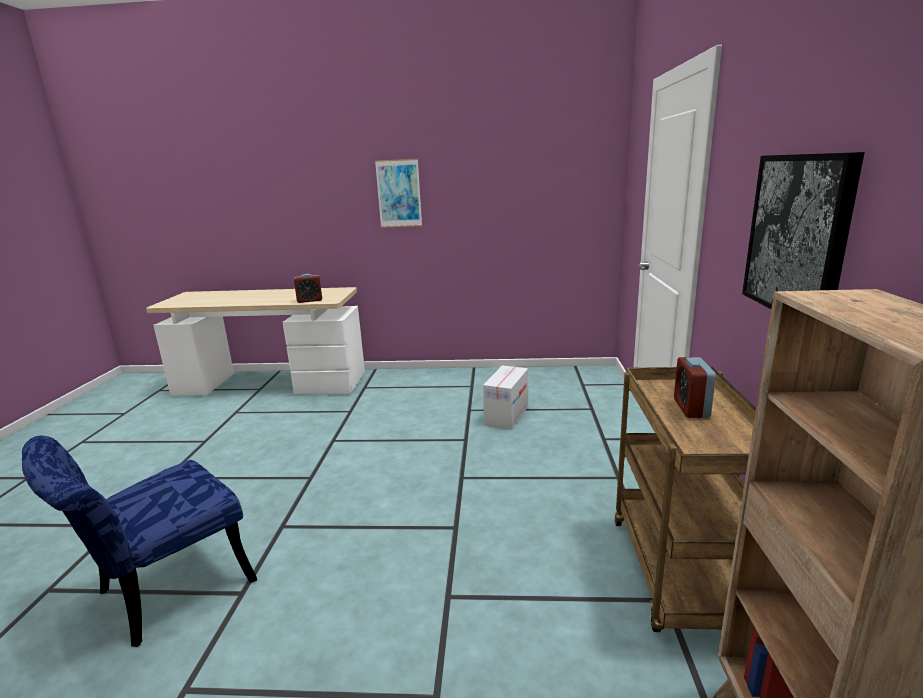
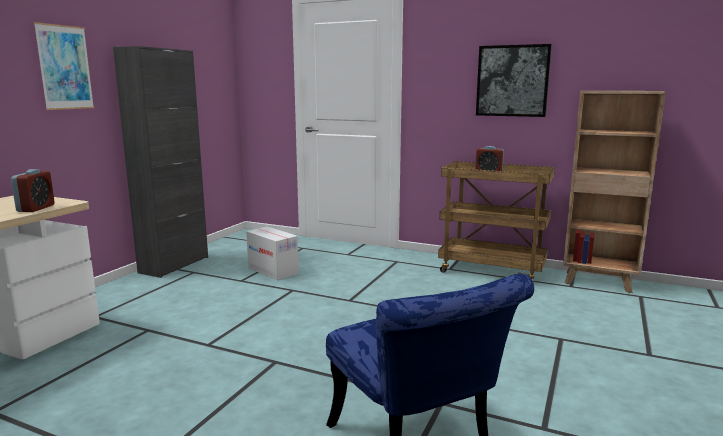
camera: 70 degrees left, 5 degrees down
none -> black cabinet [113,46,208,278]

